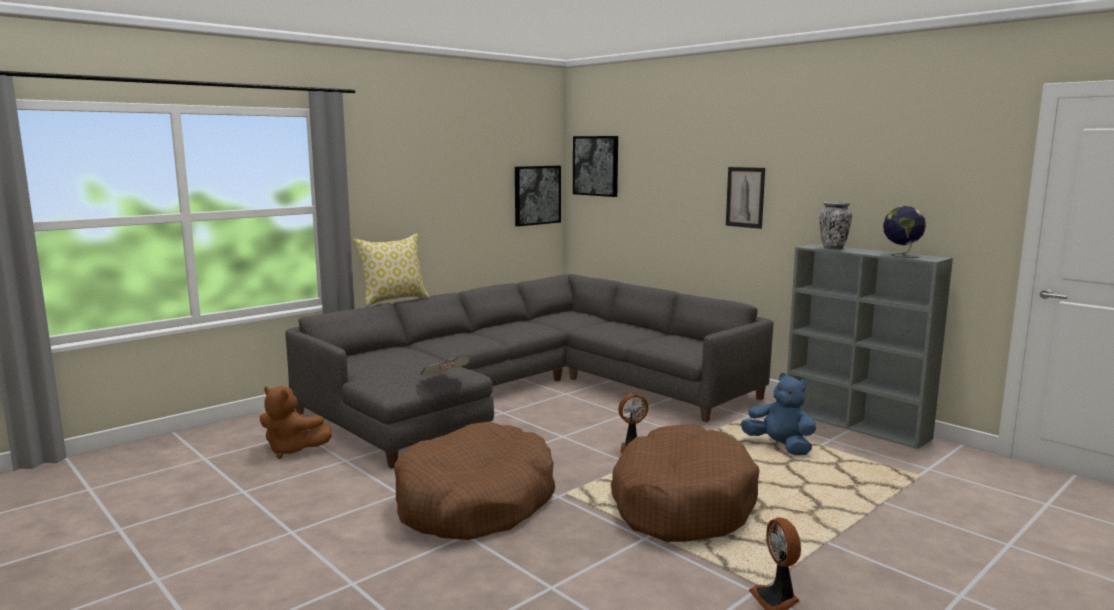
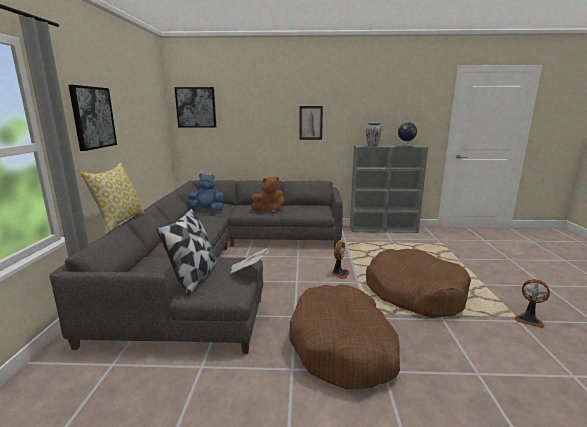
camera: 45 degrees left, 5 degrees up
brown plush toy [260,386,332,459] -> brown plush toy moved to [251,176,285,213]
picture [515,166,561,226] -> picture moved to [68,85,117,151]
blue plush toy [741,373,816,455] -> blue plush toy moved to [186,173,224,211]
none -> pillow [156,208,217,296]

